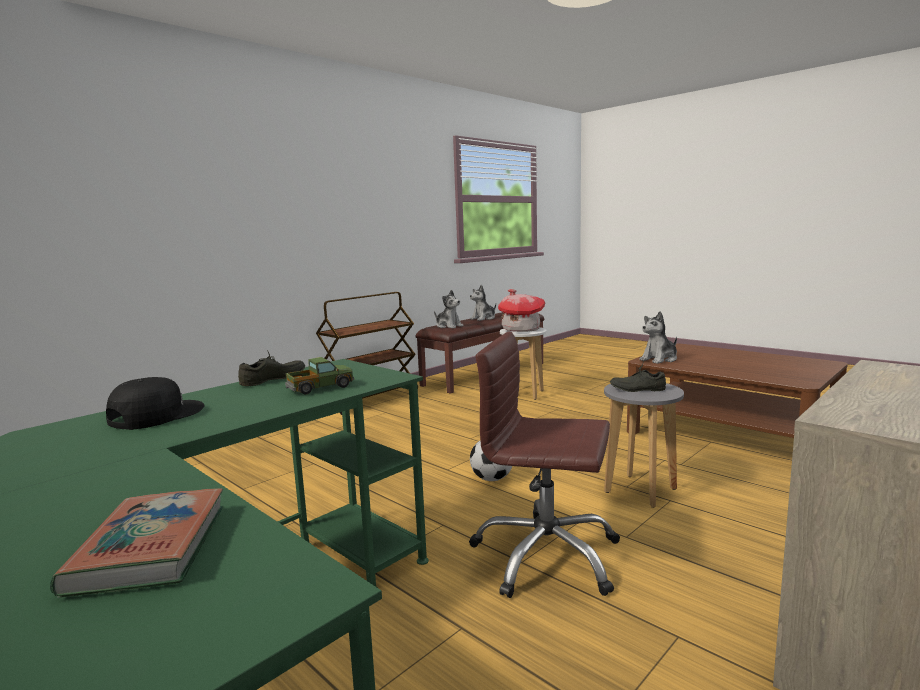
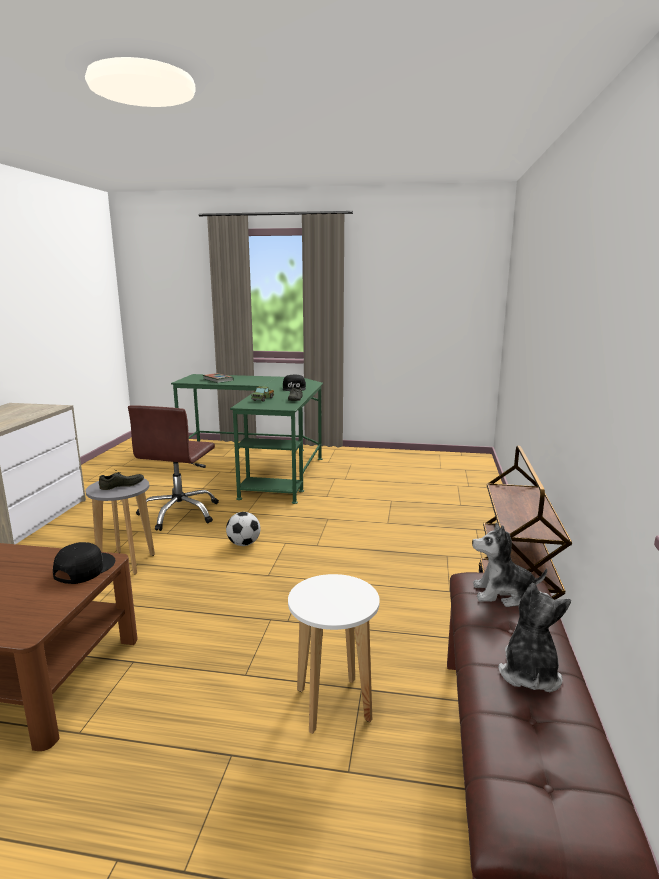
camera: 145 degrees right, 5 degrees up
brown office chair [469,332,620,598] -> brown office chair turned 120 degrees clockwise [128,405,219,531]
toy house [498,289,545,332] -> none
plush toy [639,311,677,364] -> black cap [53,542,115,584]

